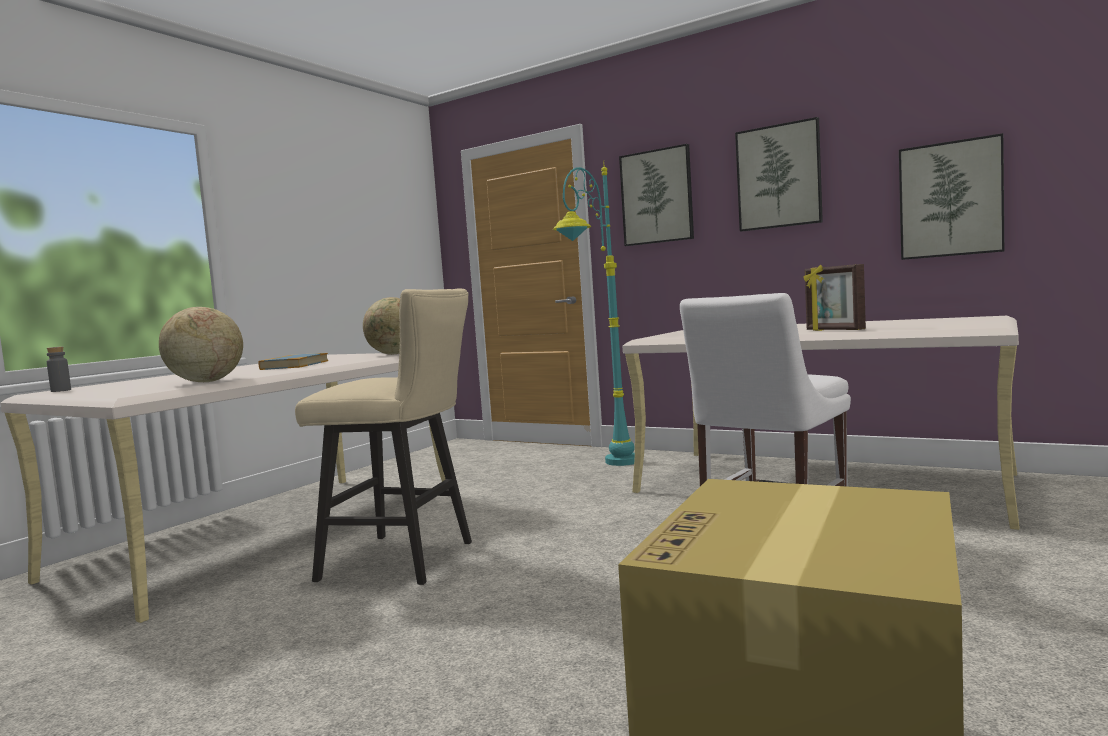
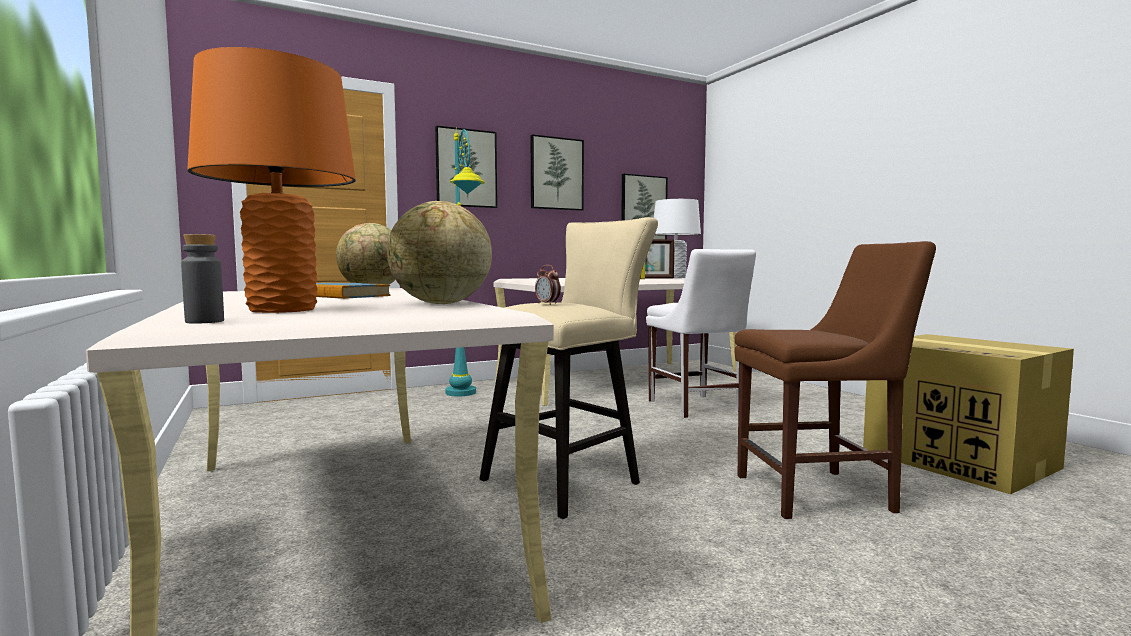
camera: 60 degrees left, 0 degrees up
none -> orange table lamp [187,47,356,313]
none -> alarm clock [535,265,561,305]
none -> white table lamp [654,199,701,278]
none -> brown chair [735,241,936,519]

